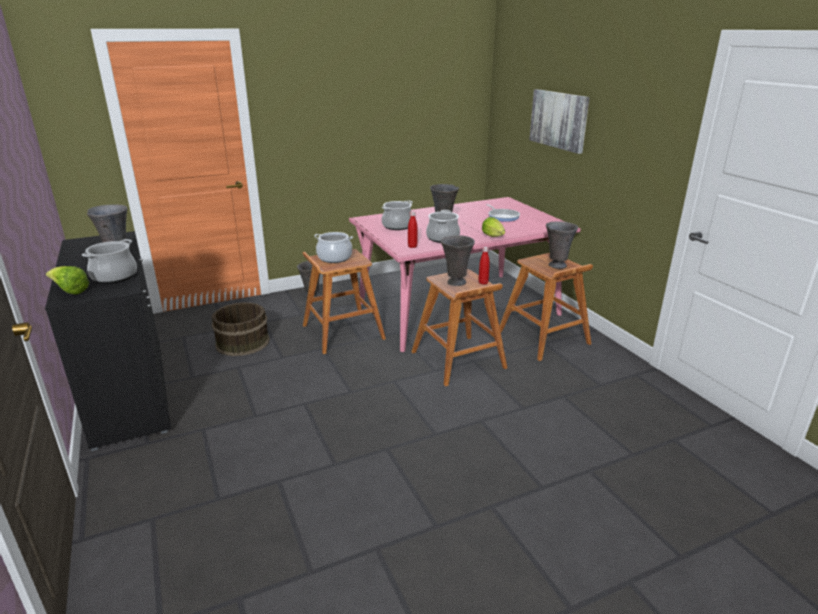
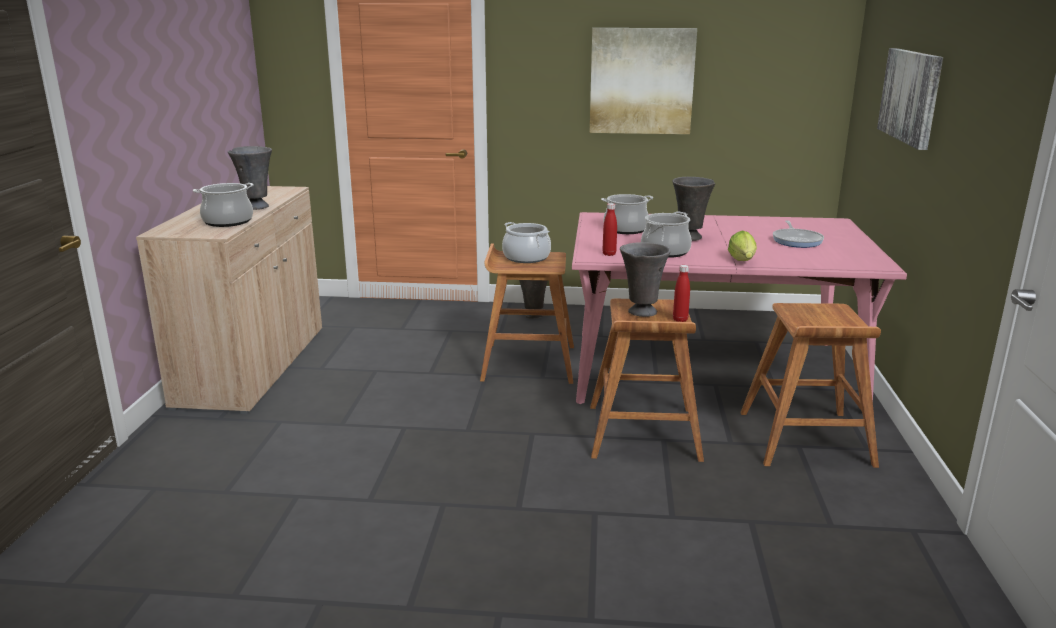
camera: 30 degrees right, 5 degrees down
black cabinet [45,231,171,451] -> beige cabinet [136,186,322,414]
lettuce [46,266,89,295] -> none
brown bucket [212,302,270,356] -> none
grey vase [546,221,578,269] -> none
none -> picture [590,28,697,134]

